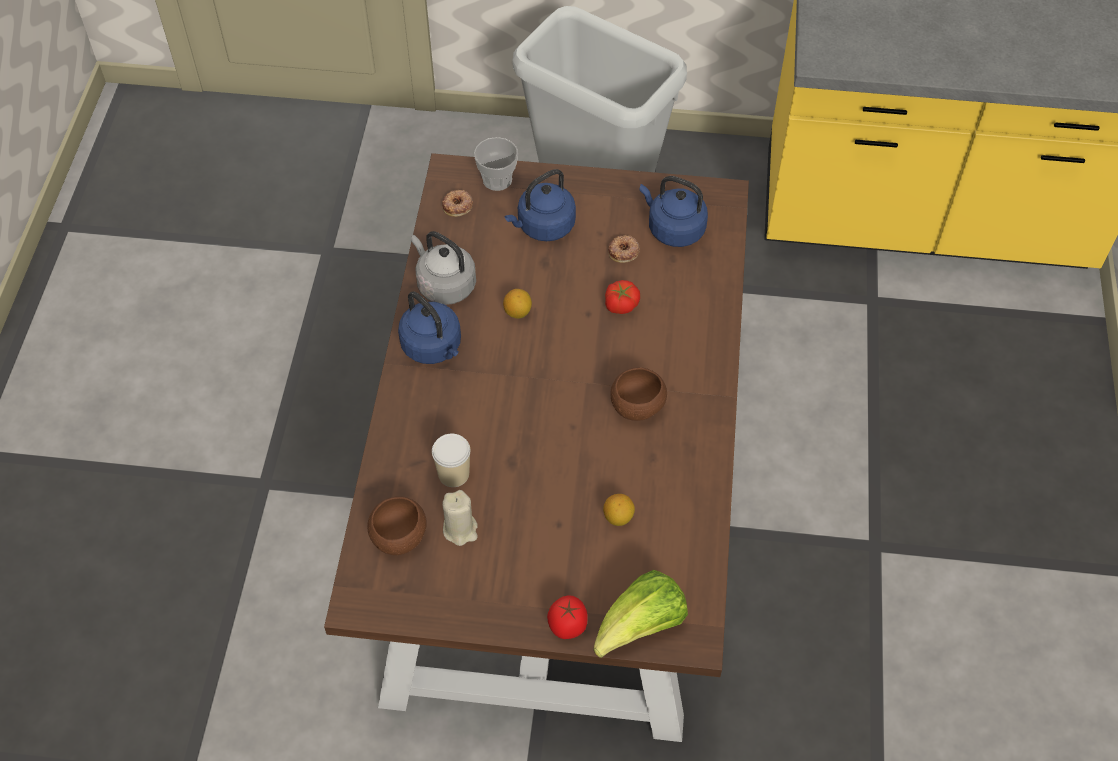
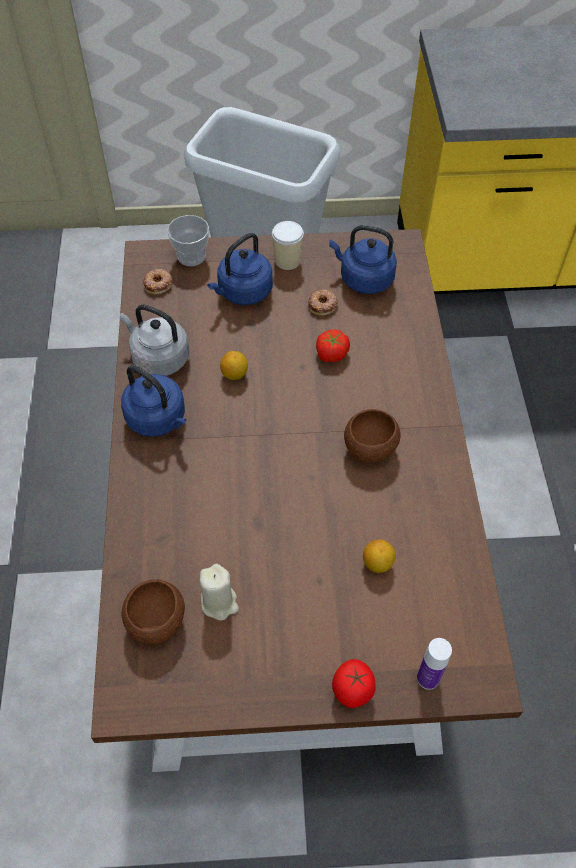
camera: 10 degrees left, 0 degrees up
cup [432,434,470,487] -> cup moved to [272,221,304,270]
lettuce [593,570,688,658] -> bottle [417,638,452,690]

